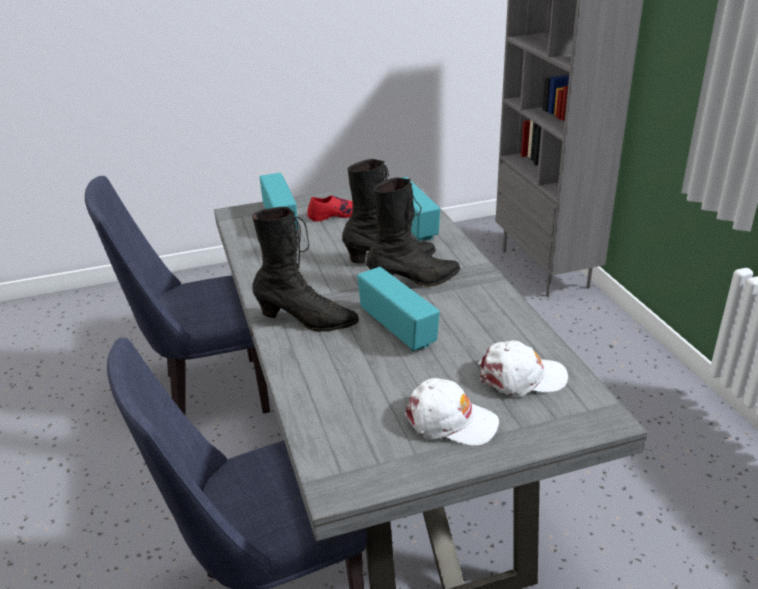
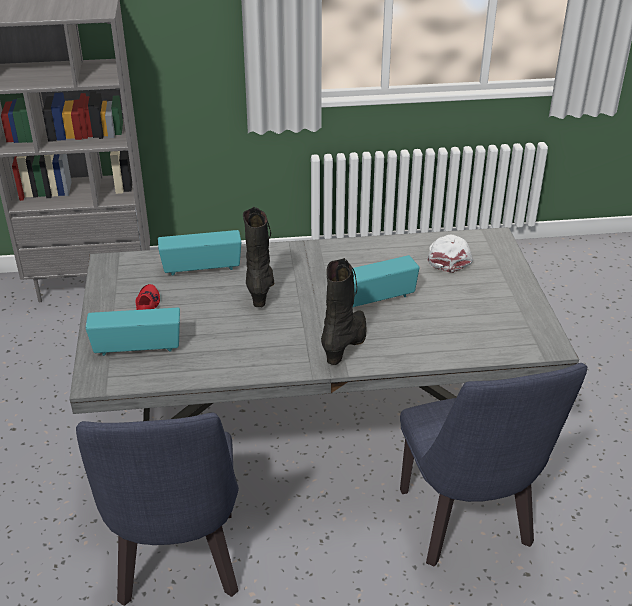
camera: 80 degrees left, 5 degrees up
black boot [366,178,460,287] -> none
white cap [405,378,499,446] -> none

